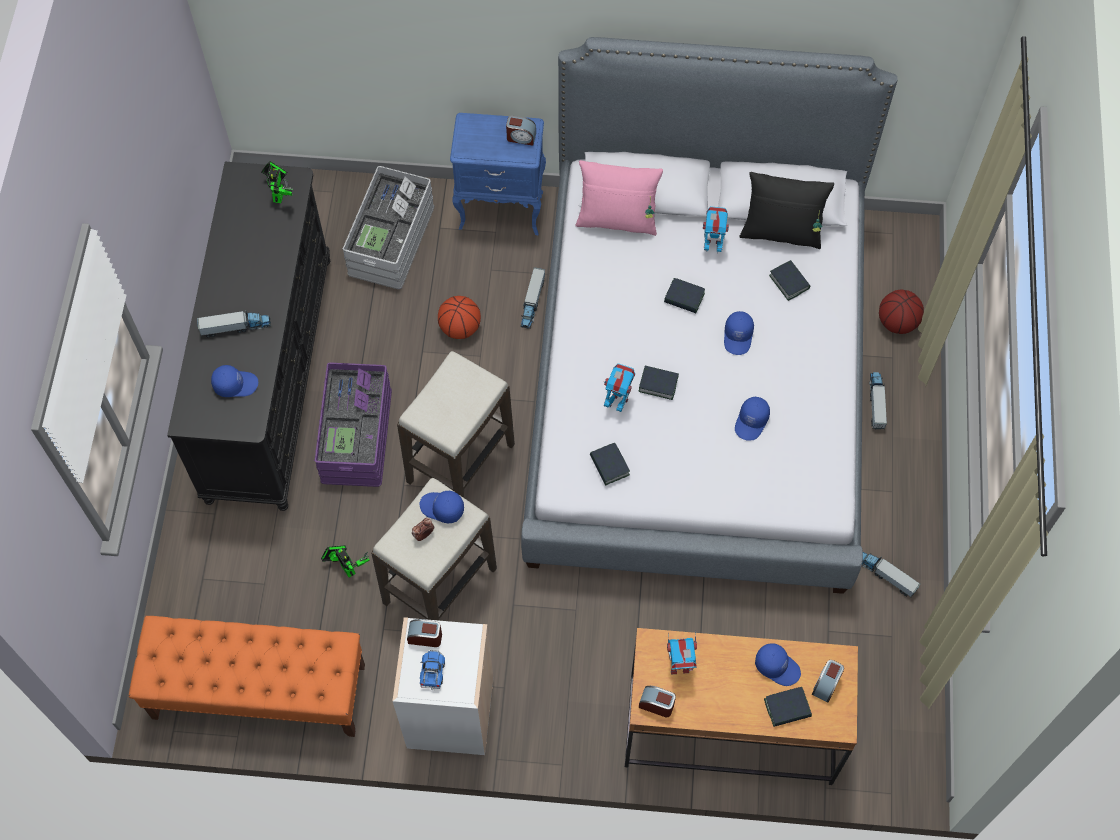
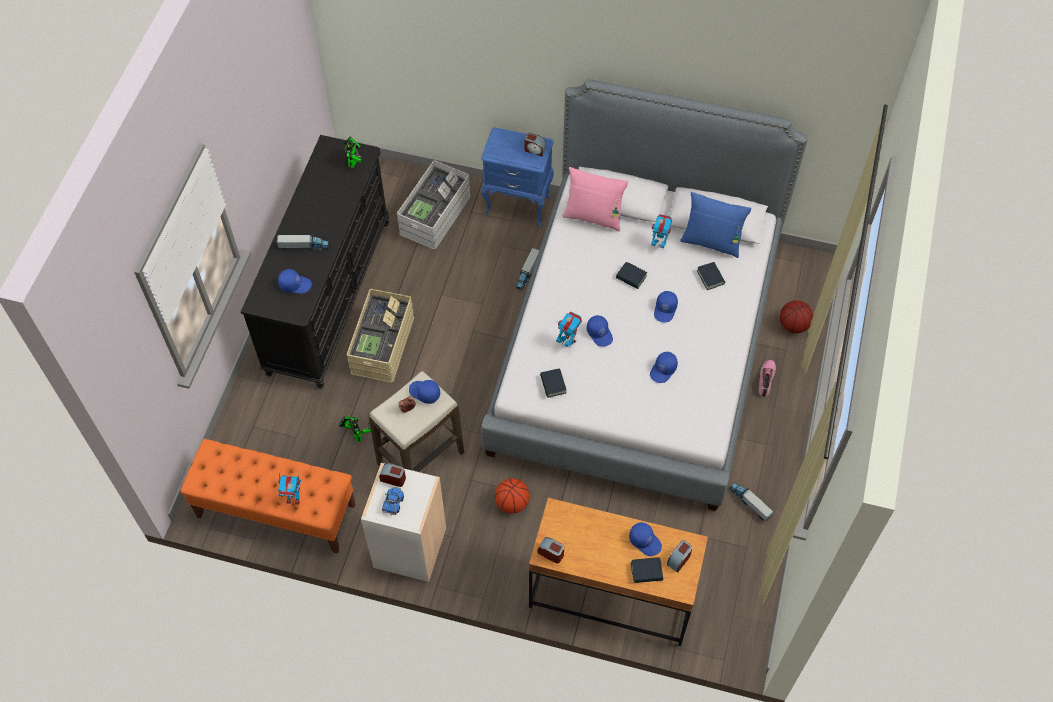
camera: 10 degrees right, 5 degrees down
purple storage box [314,362,392,487] -> beige storage box [347,289,414,383]
stool [397,351,515,498] -> none
basketball [438,296,481,339] -> basketball moved to [495,478,530,514]
book [638,366,679,400] -> blue cap [587,315,613,347]
toy robot [667,630,697,675] -> toy robot moved to [278,471,301,504]
black pillow [739,172,834,249] -> blue pillow [680,192,751,258]
toy truck [869,372,887,430] -> shoe [759,360,776,397]

